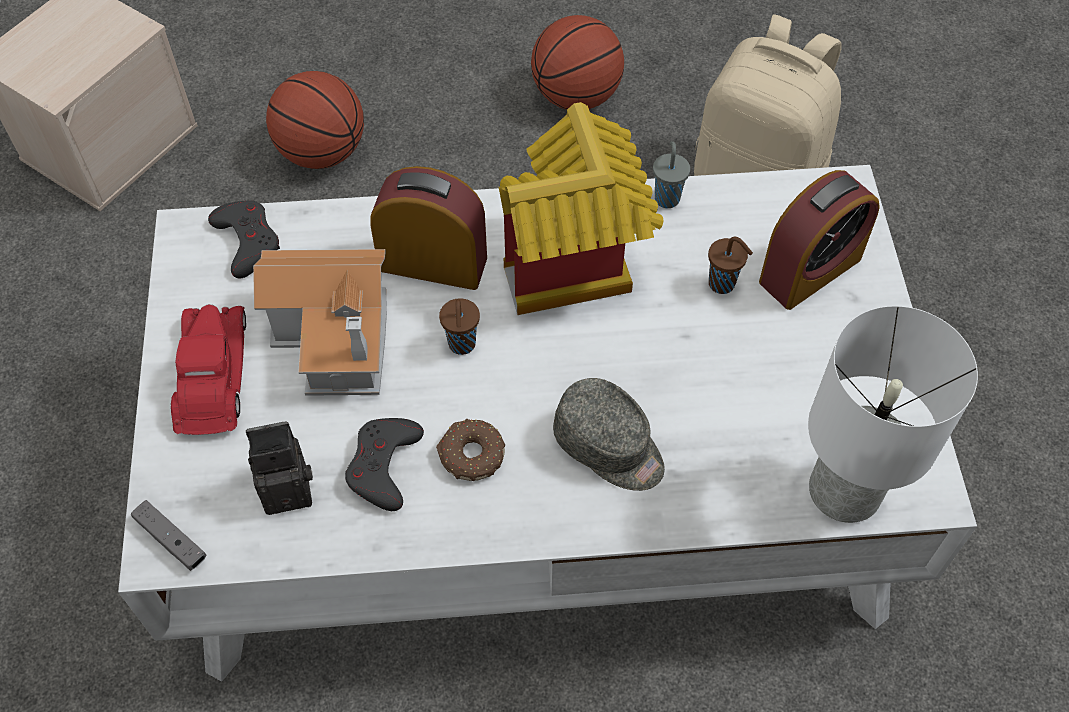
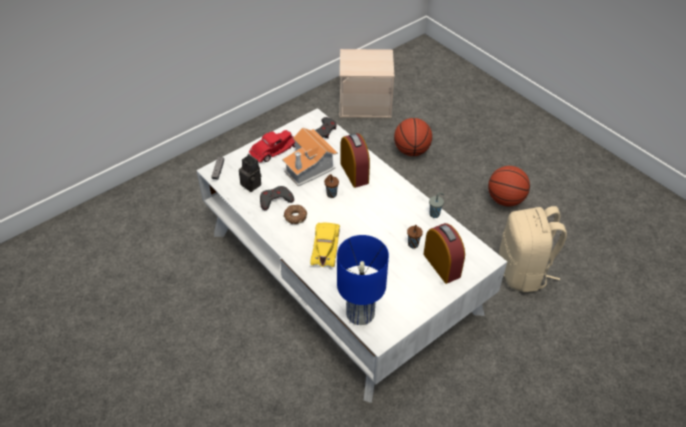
camera: 55 degrees right, 10 degrees down
toy house [499,102,664,315] -> none
grey cap [553,378,665,491] -> yellow toy car [310,223,340,267]
alarm clock [759,170,880,310] -> alarm clock turned 135 degrees counterclockwise [423,223,465,284]
white table lamp [808,306,978,523] -> blue table lamp [337,235,389,325]

